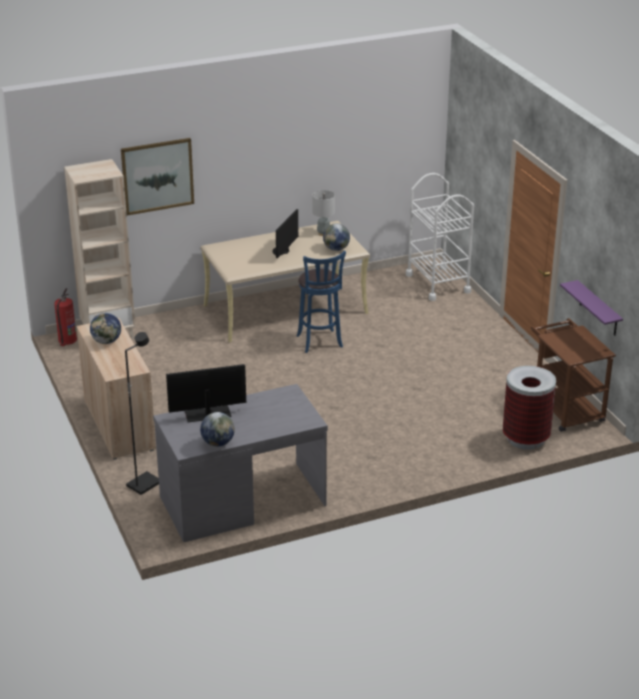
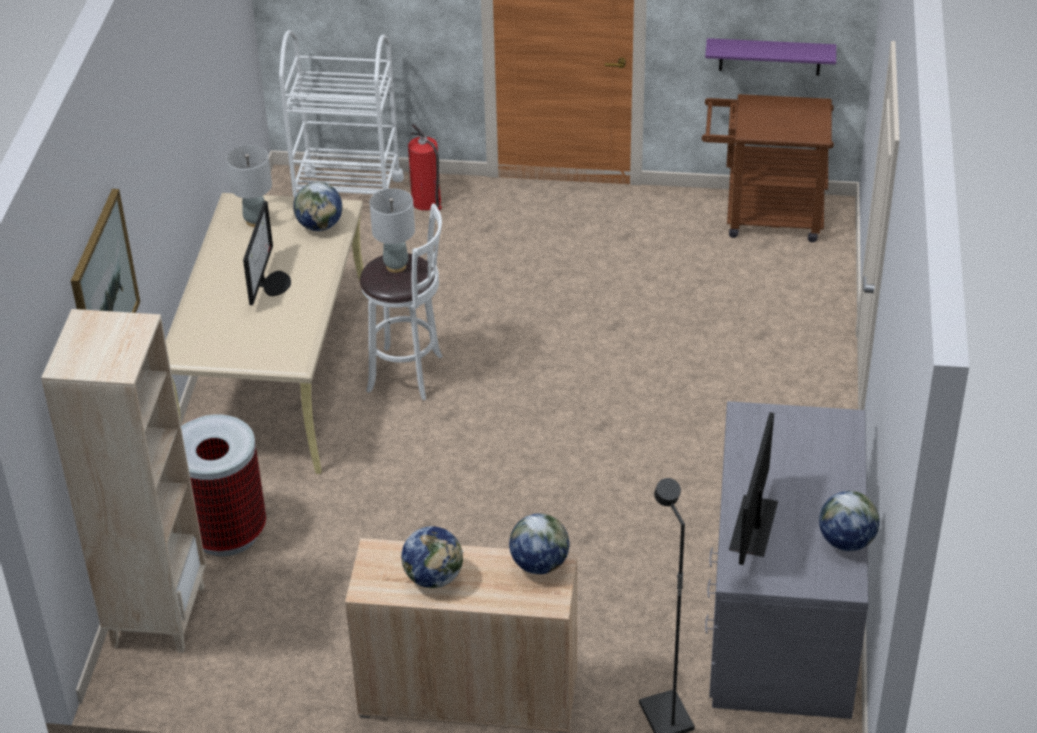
camera: 60 degrees left, 10 degrees up
fire extinguisher [54,288,77,346] -> fire extinguisher moved to [408,123,442,211]
monitor [272,209,298,258] -> monitor turned 135 degrees counterclockwise [243,201,291,305]
blue stool [296,251,346,353] -> white stool [360,204,443,401]
trash can [503,366,556,450] -> trash can moved to [181,414,266,556]
none -> grey table lamp [369,188,415,273]
none -> globe [509,513,570,574]

